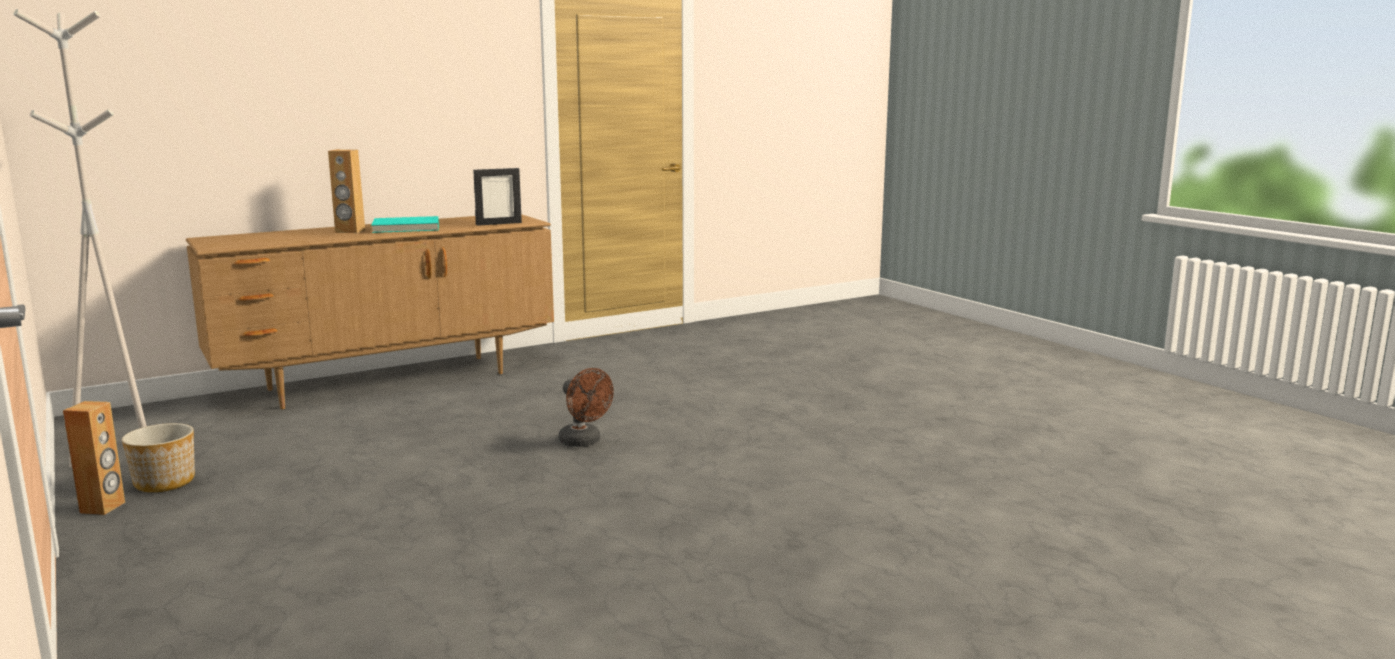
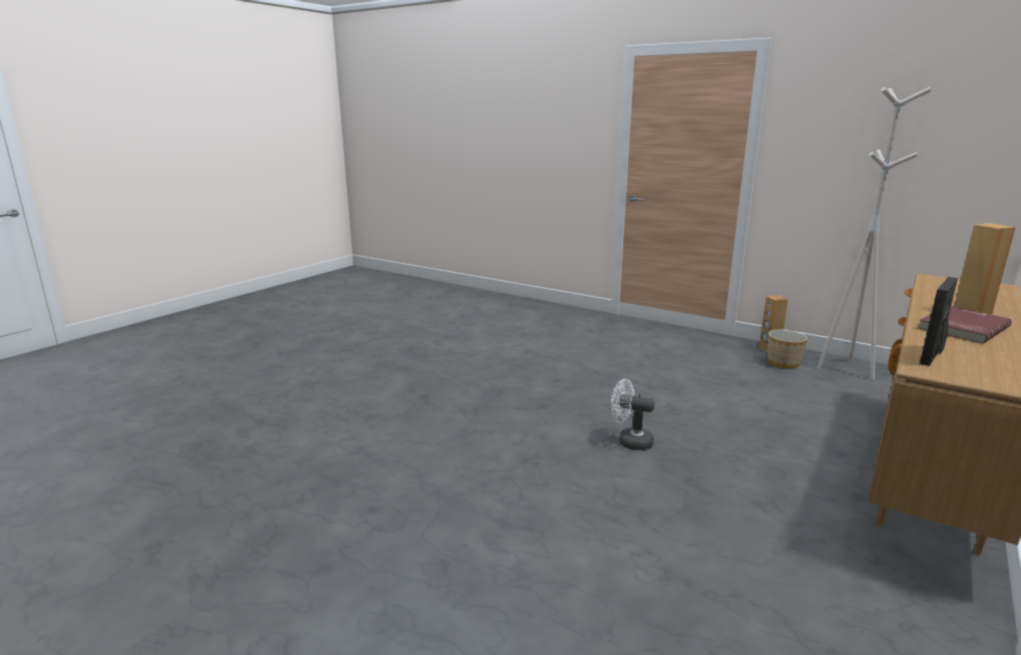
camera: 155 degrees right, 5 degrees up
turquoise book [371,216,439,233] -> red book [918,306,1012,344]
brown fan [559,368,614,447] -> white fan [611,379,655,451]

